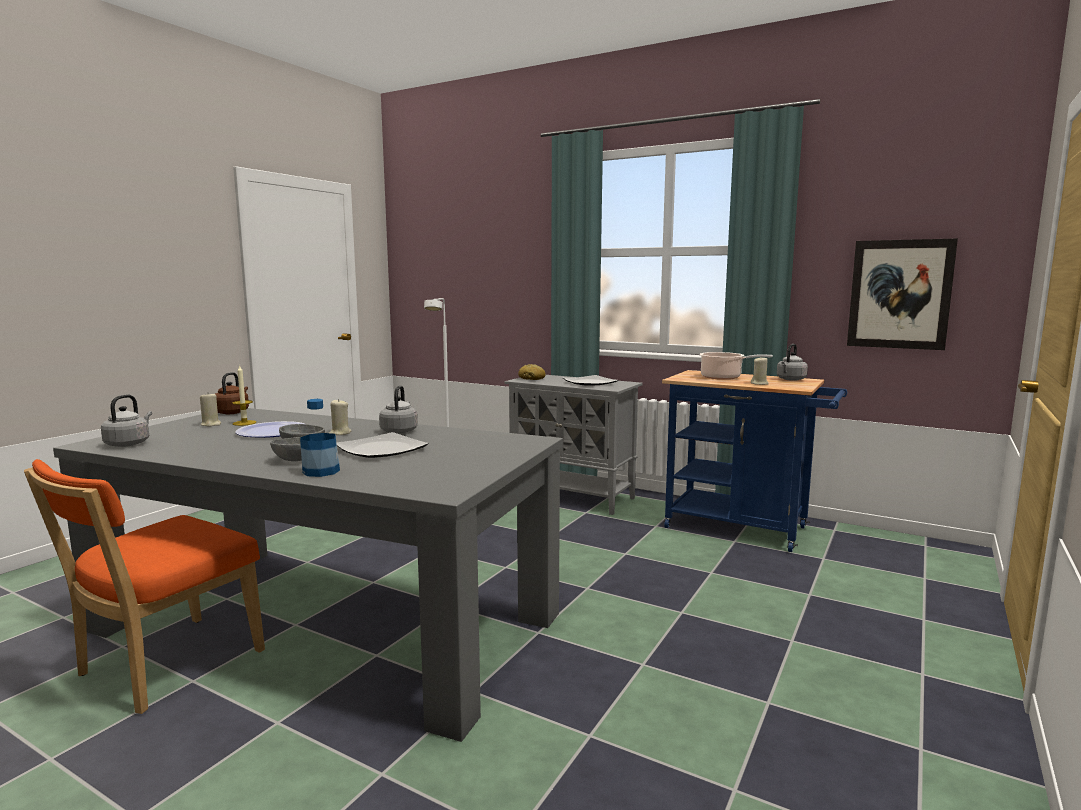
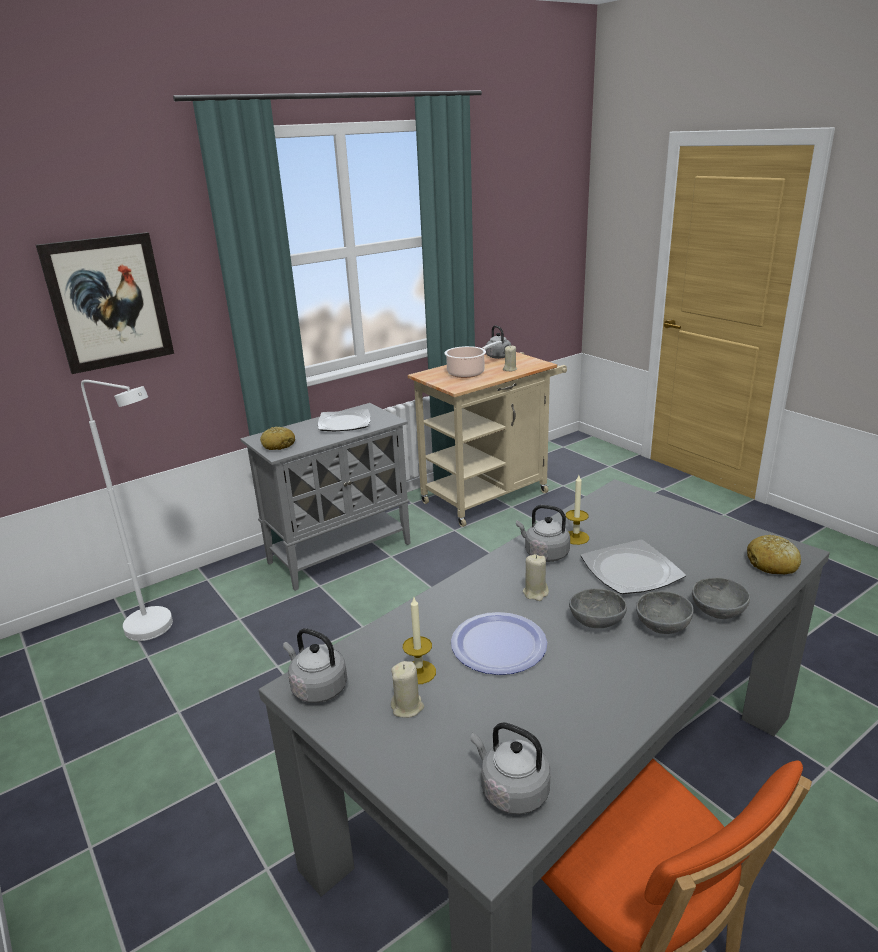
camera: 65 degrees left, 15 degrees up
brown kettle [215,372,249,414] -> grey kettle [283,628,347,703]
bottle [300,399,340,477] -> grey bowl [692,578,750,619]
blue cart [662,370,847,552] -> beige cart [408,352,567,527]
picture [847,238,958,350] -> picture moved to [36,232,174,374]
none -> candle [566,475,589,545]
none -> bread [747,535,801,575]

